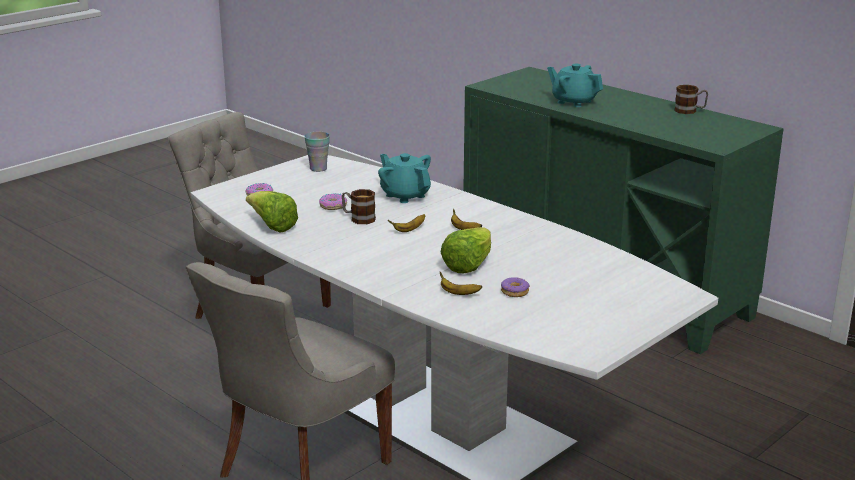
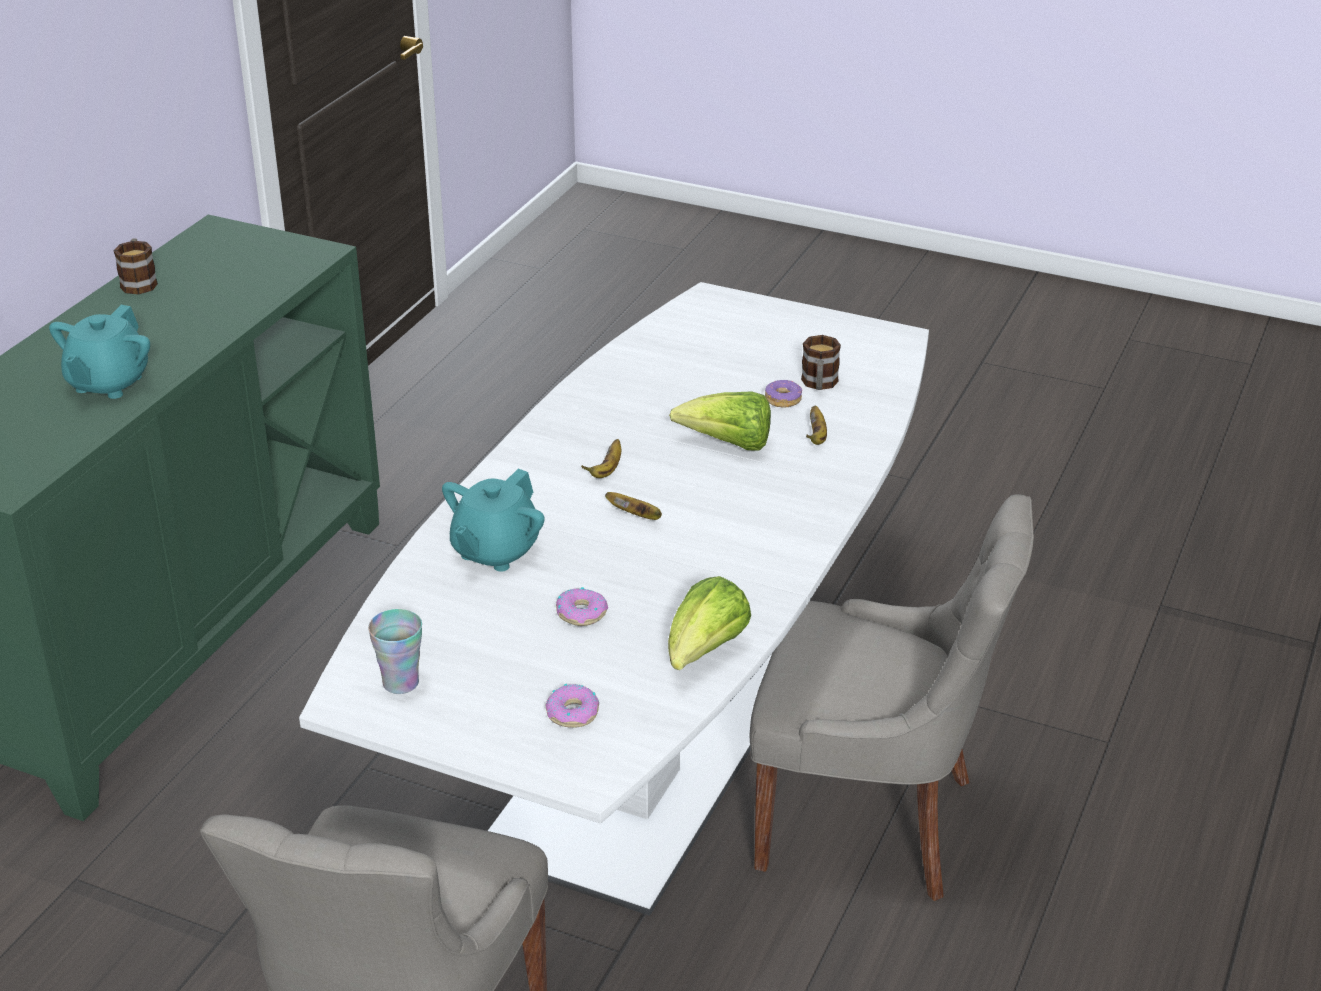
camera: 110 degrees left, 10 degrees up
mug [342,189,376,224] -> mug moved to [801,335,841,390]

